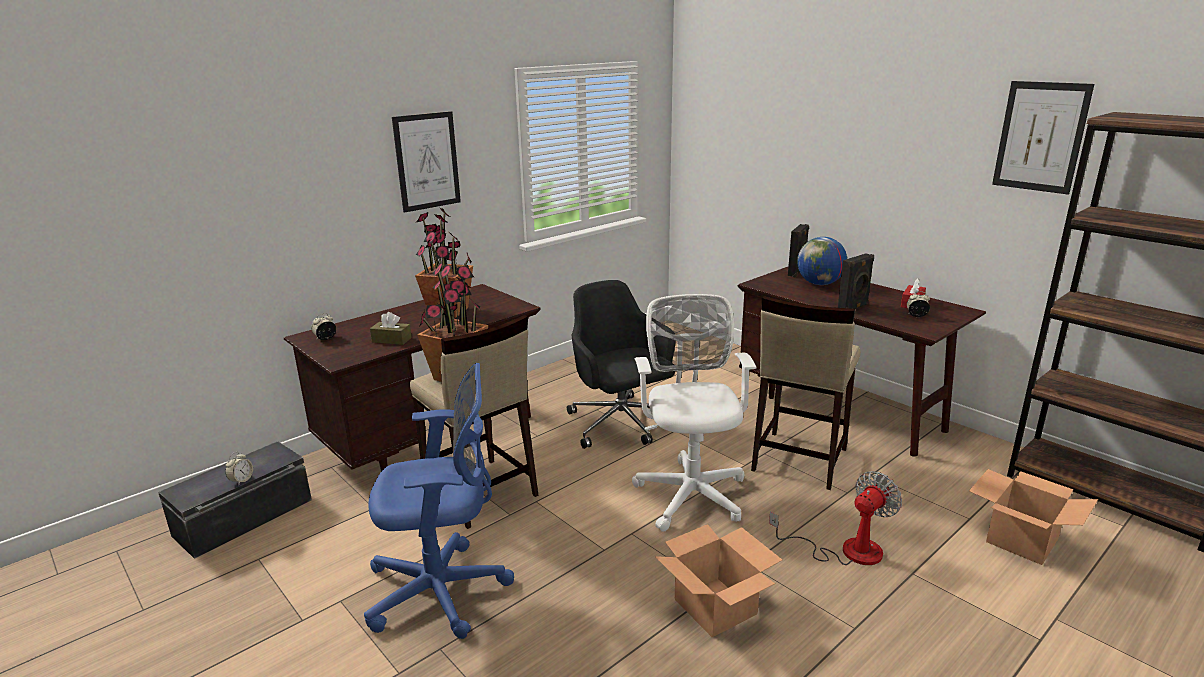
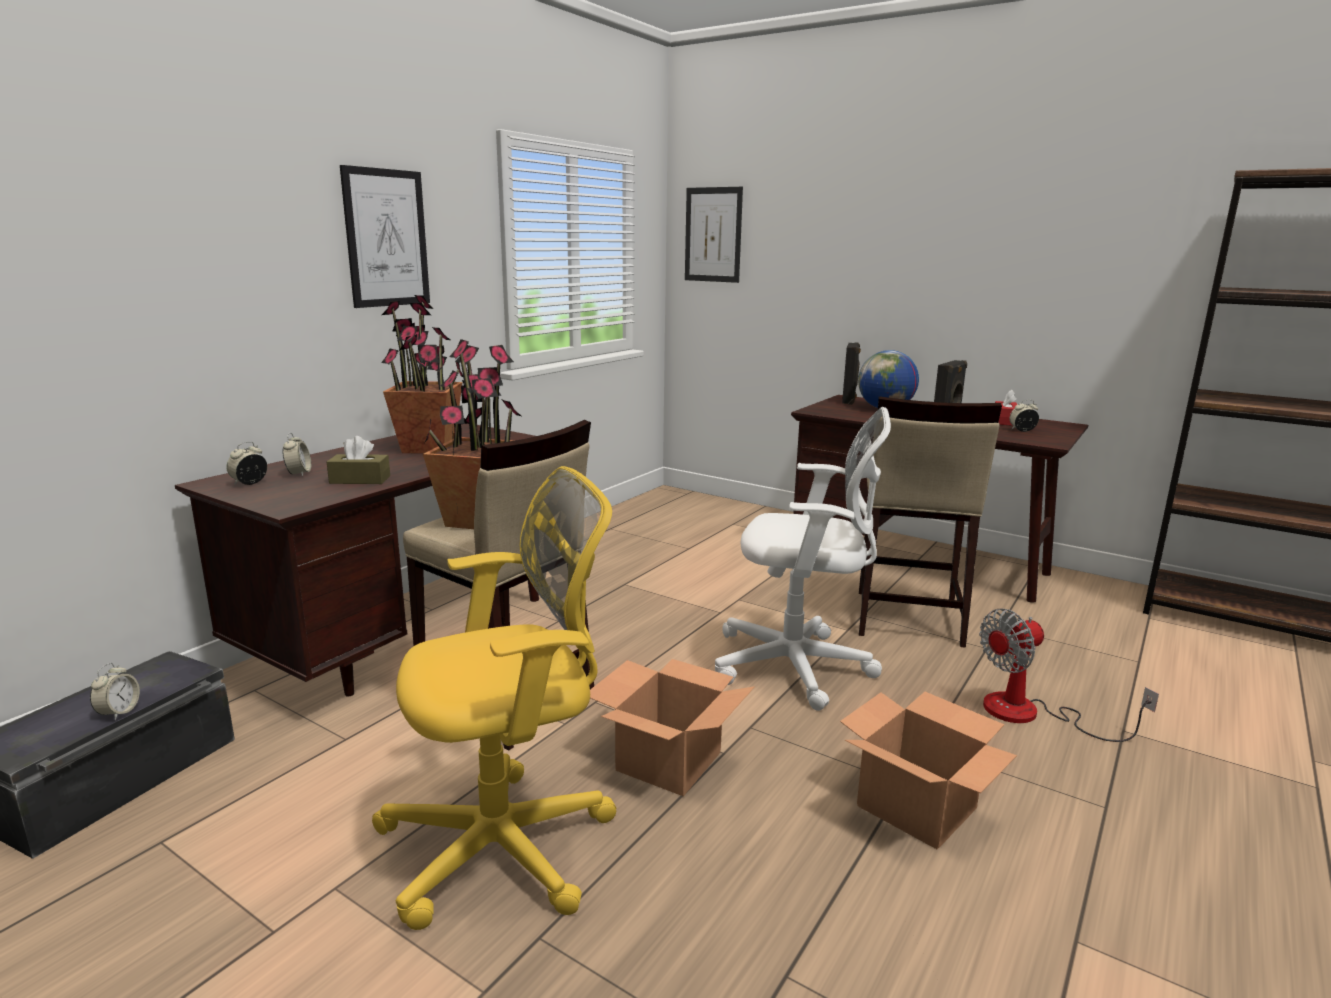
camera: 15 degrees left, 5 degrees down
blue office chair [364,363,514,639] -> yellow office chair [372,466,617,930]
black office chair [567,280,675,449] -> none
white office chair [632,294,757,532] -> white office chair turned 120 degrees clockwise [715,407,891,711]
fan [769,471,902,565] -> fan turned 150 degrees counterclockwise [979,609,1159,742]
cardboard box [969,469,1098,565] -> cardboard box moved to [590,659,755,796]
picture [992,81,1094,195] -> picture moved to [685,187,743,283]
none -> alarm clock [282,433,311,476]

